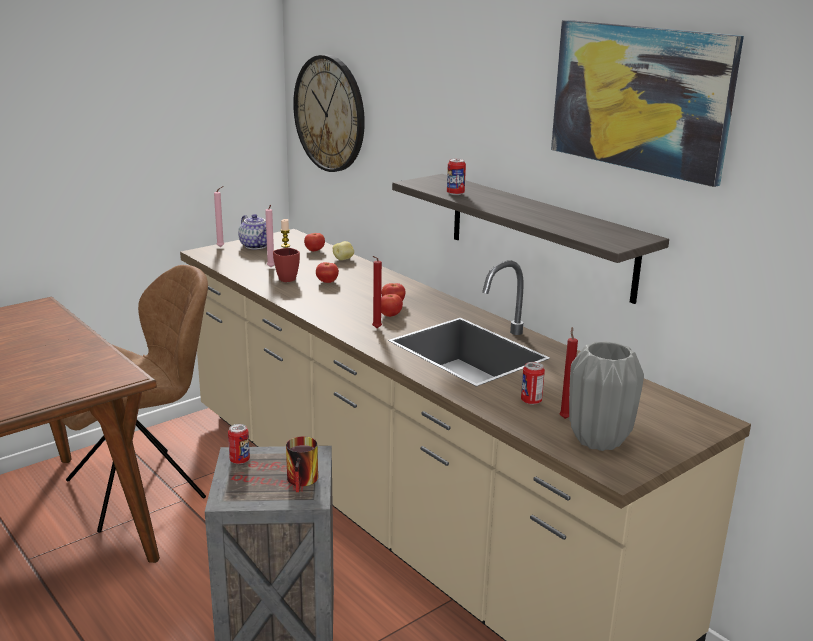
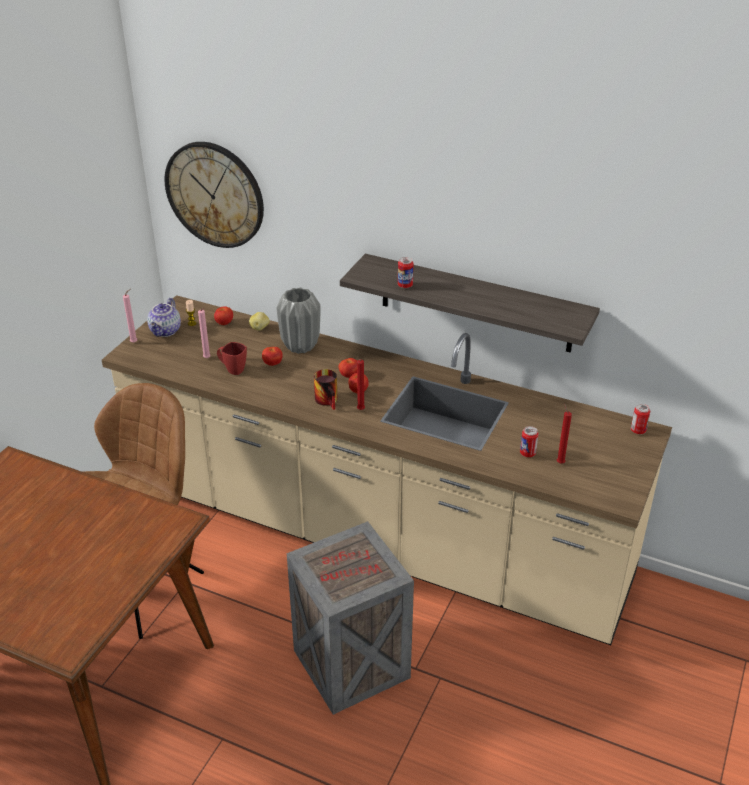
camera: 25 degrees left, 15 degrees up
can [228,424,250,464] -> can moved to [631,404,650,434]
teapot [238,214,267,249] -> teapot turned 75 degrees clockwise [147,298,181,337]
mug [286,436,318,492] -> mug moved to [314,369,337,410]
picture [551,20,744,187] -> none
grey vase [569,341,644,451] -> grey vase moved to [277,288,320,354]

